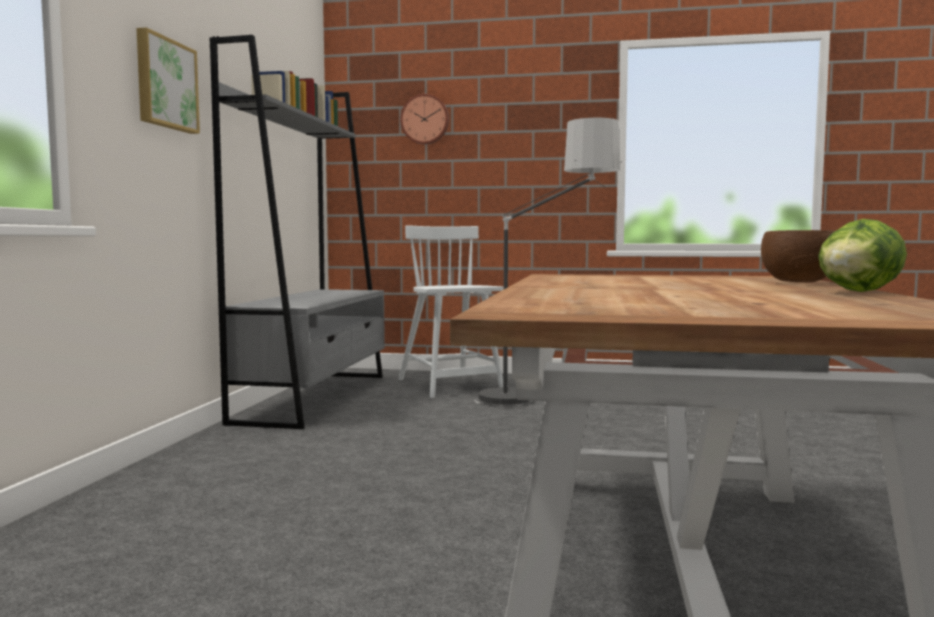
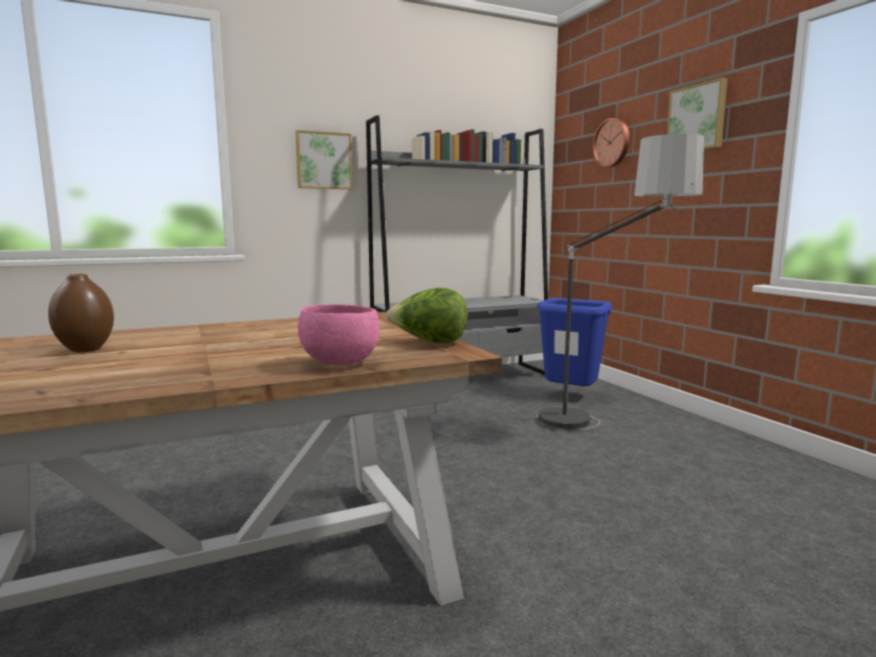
camera: 55 degrees right, 5 degrees up
white chair [399,225,504,398] -> blue trash can [537,298,612,386]
brown bowl [761,230,836,283] -> pink bowl [298,304,380,366]
lettuce [818,219,907,292] -> lettuce moved to [386,288,467,343]
none -> brown vase [48,274,114,352]
none -> picture [667,77,728,149]

